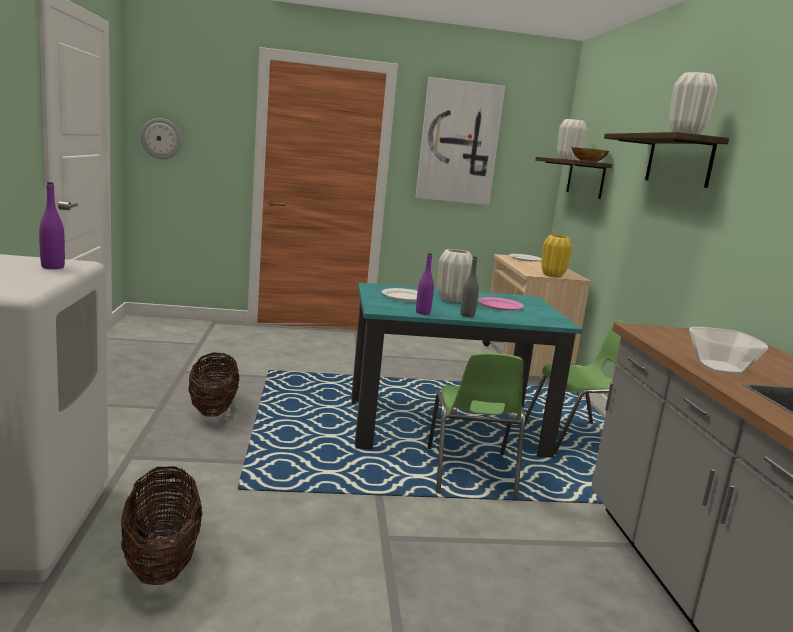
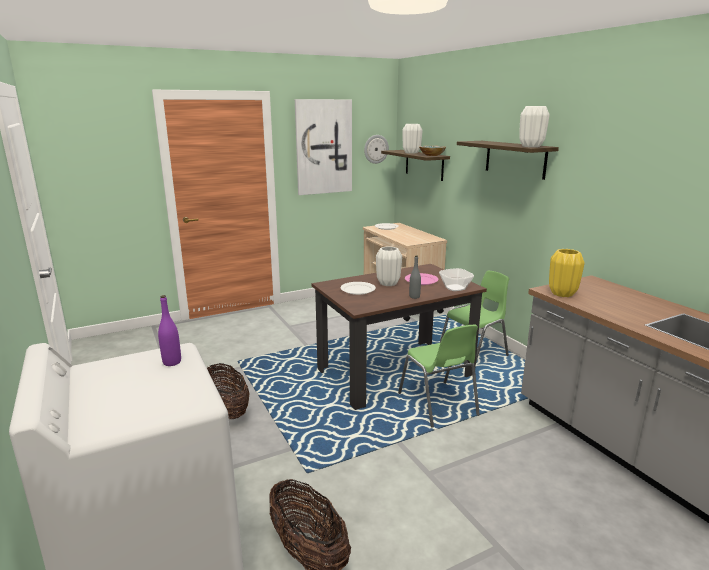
camera: 20 degrees left, 5 degrees up
wall clock [141,118,182,159] -> wall clock moved to [364,135,389,164]
turquoise dining table [351,283,582,458] -> brown dining table [312,264,487,410]
purple bottle [416,253,434,315] -> none
yellow vase [541,235,572,278] -> yellow vase moved to [549,249,585,297]
bowl [689,327,768,374] -> bowl moved to [439,268,474,291]

